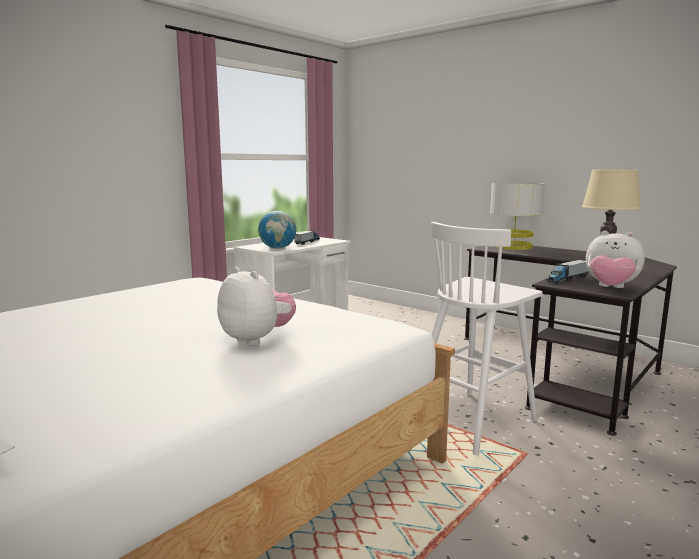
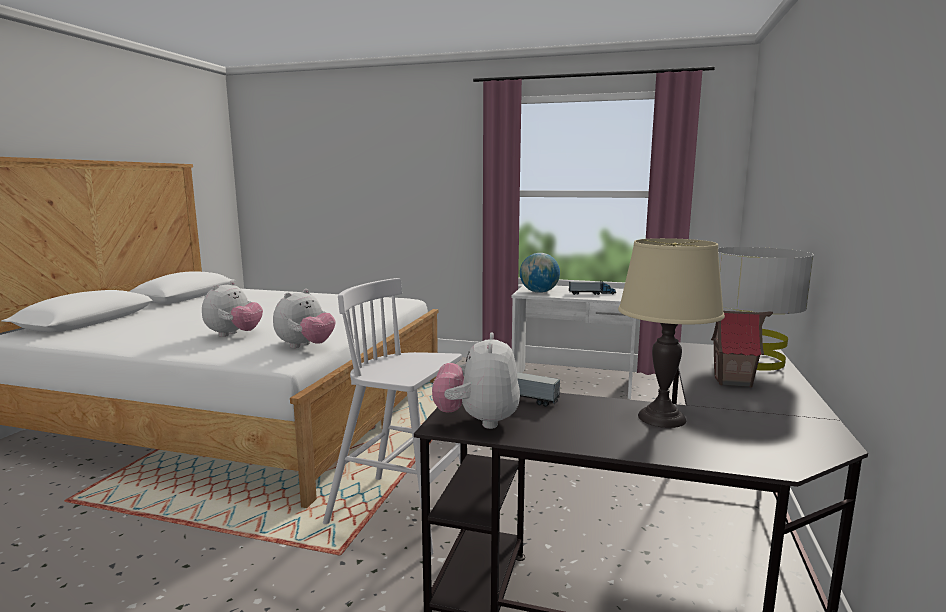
camera: 65 degrees right, 0 degrees up
none -> plush toy [273,289,336,348]
none -> toy house [711,311,773,387]

